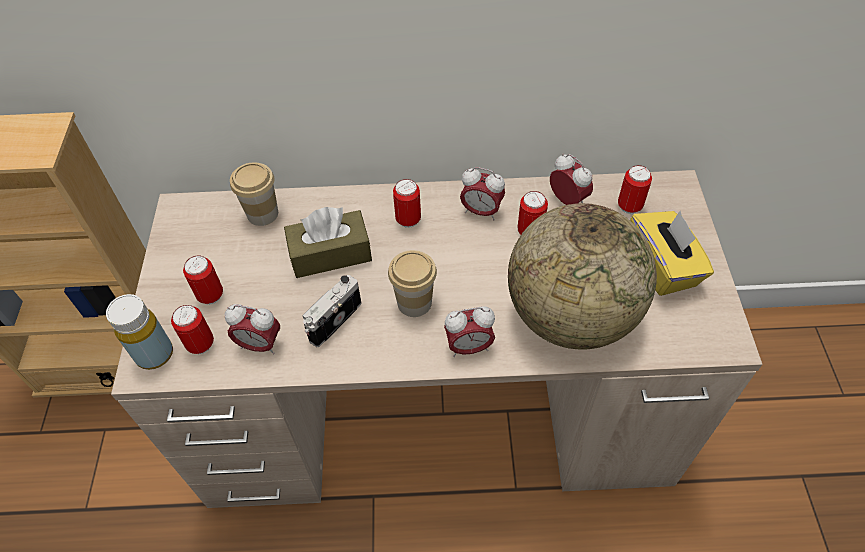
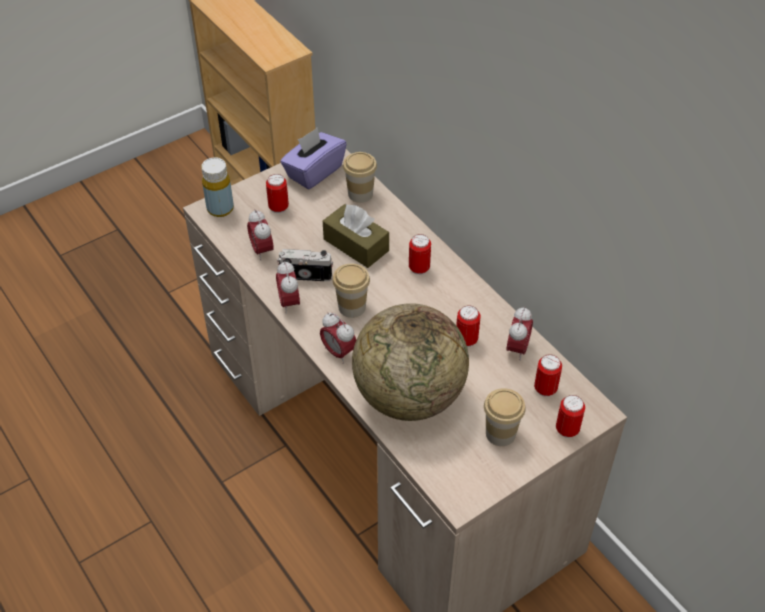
camera: 55 degrees right, 5 degrees down
can [171,305,214,354] -> can moved to [556,395,585,438]
alarm clock [460,167,505,220] -> alarm clock moved to [276,261,300,314]
yellow tissue box [630,211,714,296] -> cup [484,388,525,446]
none -> purple tissue box [280,127,347,189]

